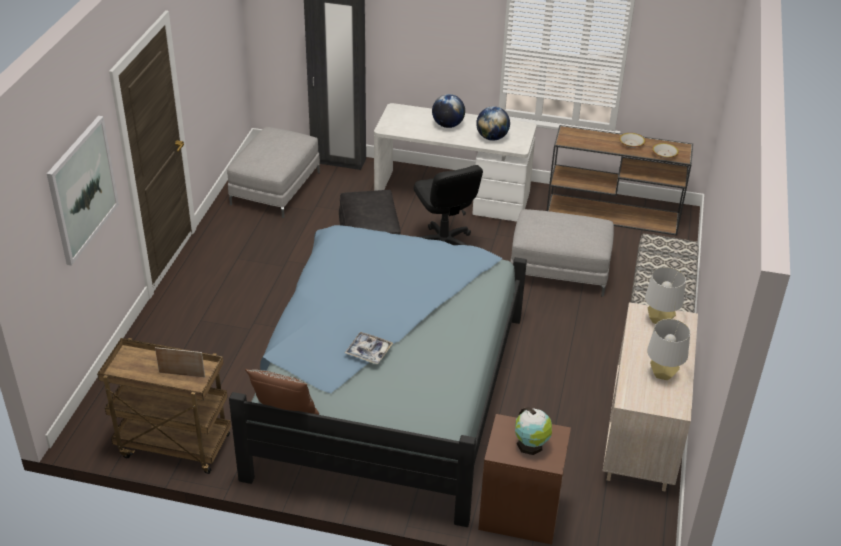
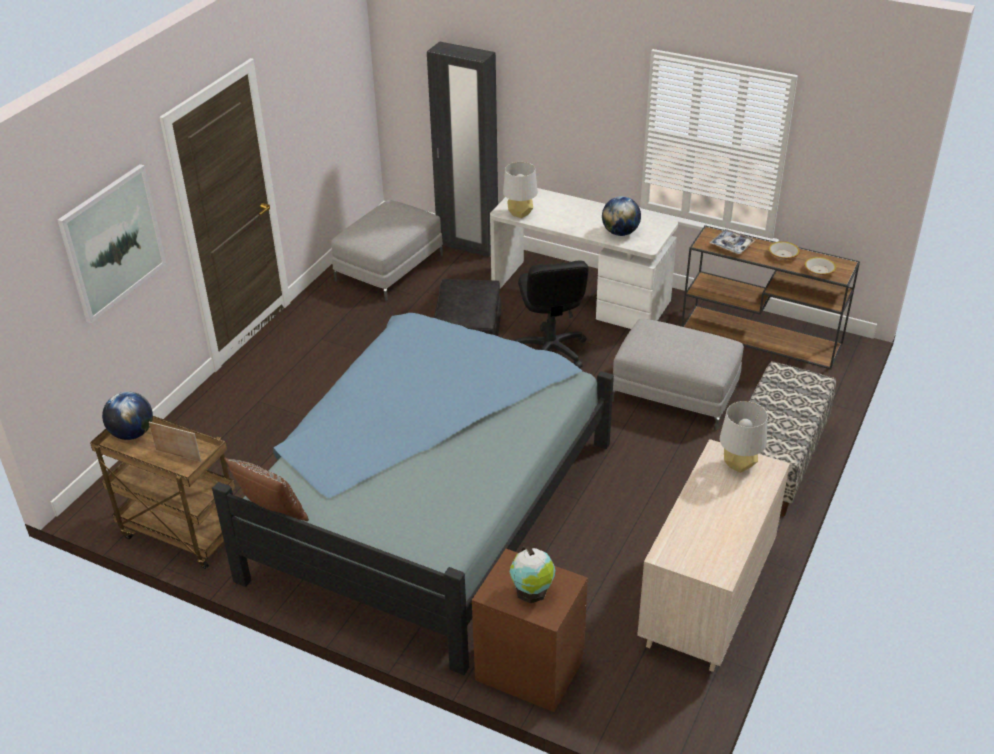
camera: 15 degrees right, 0 degrees up
tray [345,332,393,364] -> tray moved to [710,229,755,254]
globe [432,94,465,128] -> globe moved to [102,391,153,440]
grey table lamp [647,319,690,380] -> grey table lamp moved to [503,162,538,218]

